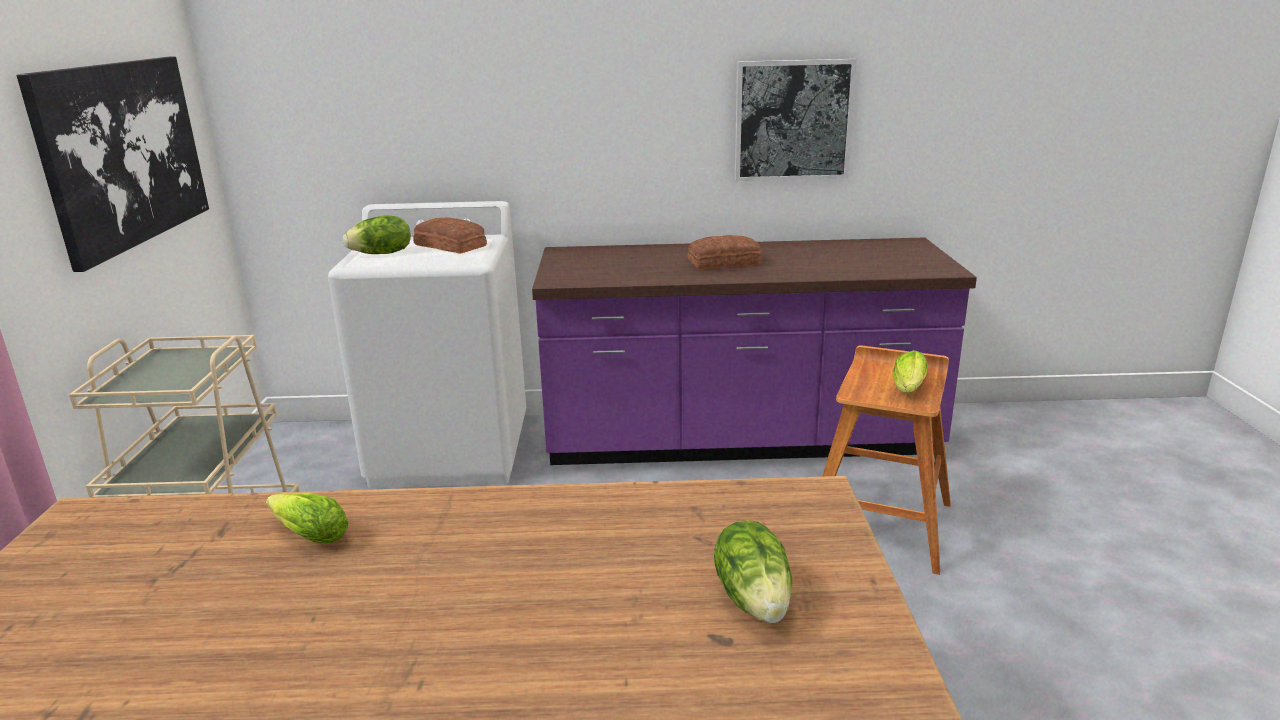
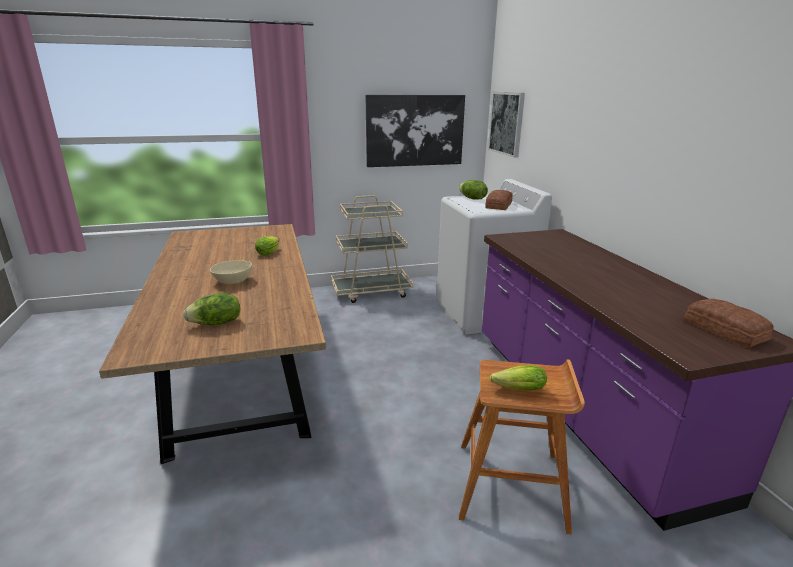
camera: 75 degrees right, 0 degrees up
bread [687,235,762,270] -> bread moved to [684,299,773,348]
picture [735,59,857,181] -> picture moved to [488,92,525,158]
none -> beige bowl [210,260,252,284]

